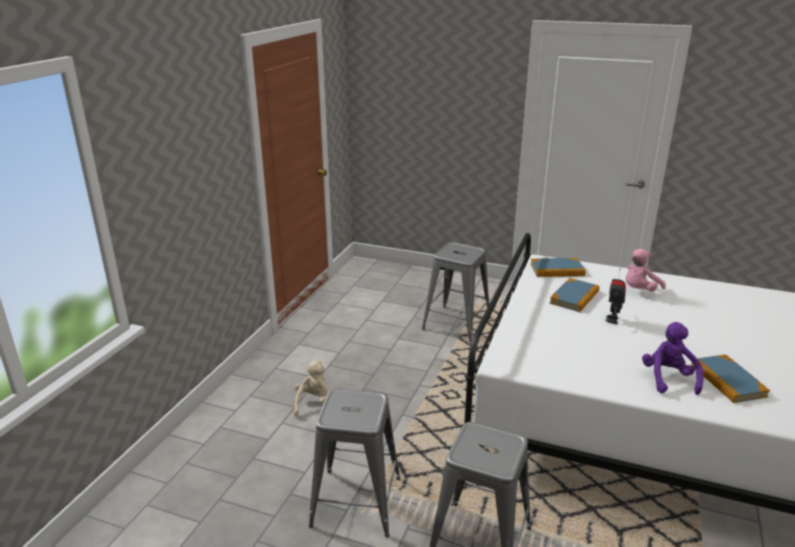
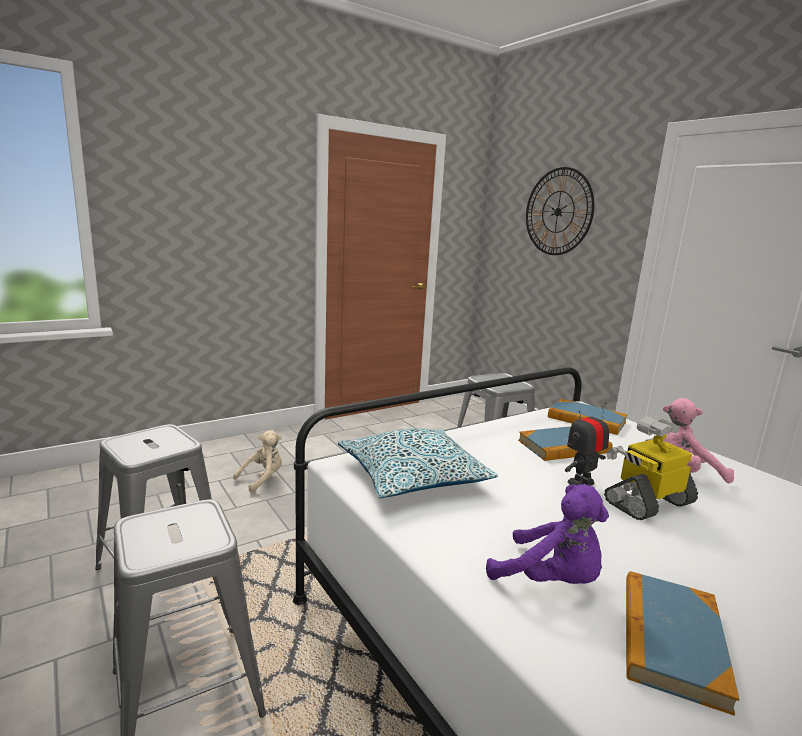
camera: 35 degrees right, 10 degrees down
purple plush toy [642,322,704,395] -> purple plush toy turned 90 degrees clockwise [486,484,609,584]
none -> pillow [338,428,498,498]
none -> wall clock [526,167,594,255]
none -> toy robot [604,415,698,520]

